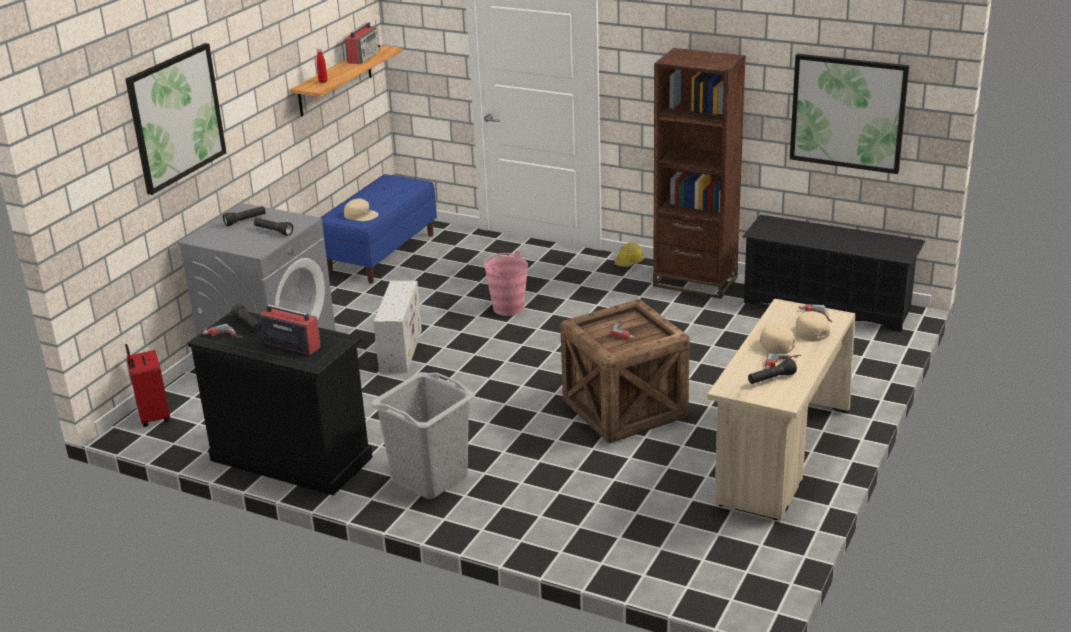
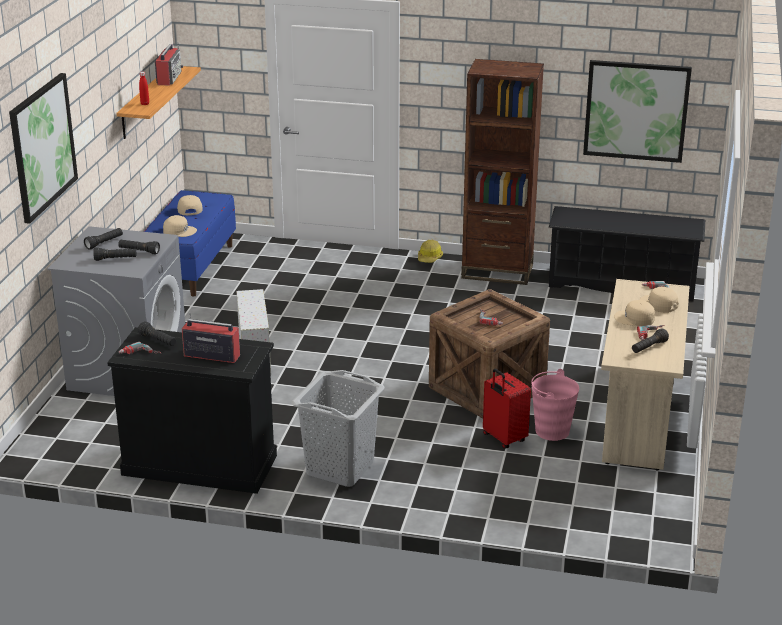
camera: 15 degrees left, 0 degrees up
red suitcase [125,344,170,427] -> red suitcase moved to [483,369,531,448]
pink bucket [484,251,528,316] -> pink bucket moved to [531,369,579,441]
none -> black flashlight [93,247,136,261]
none -> beige cap [177,195,202,215]

